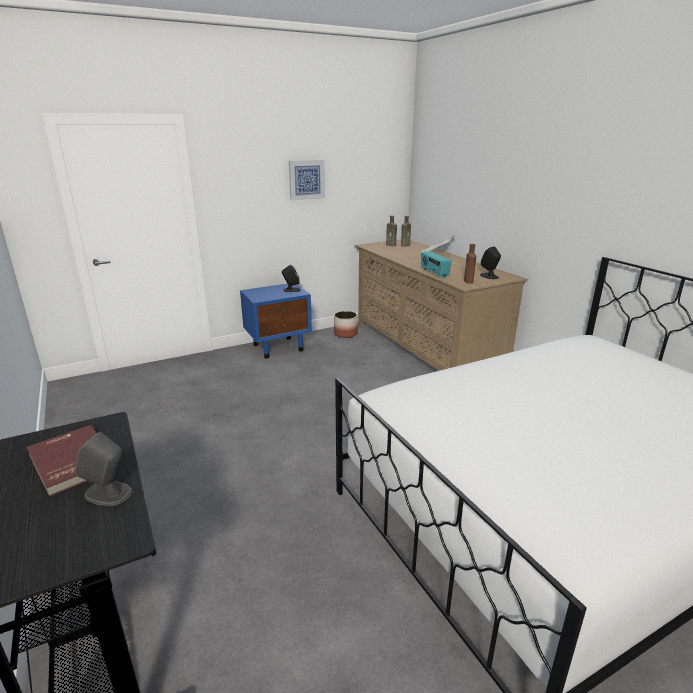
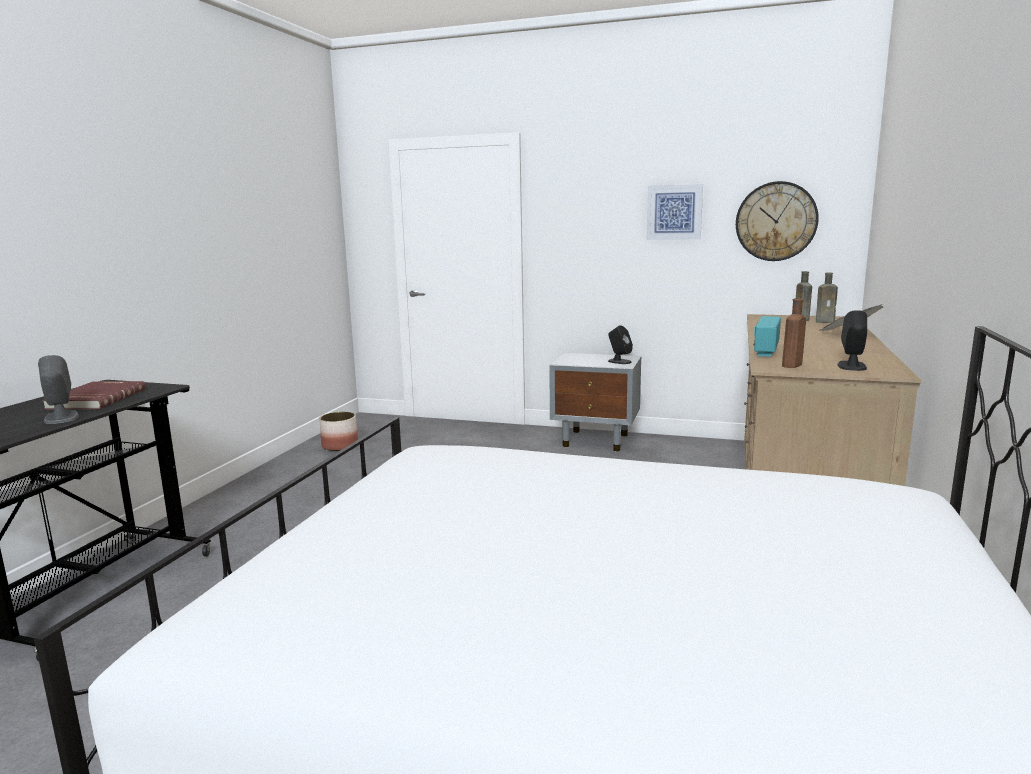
camera: 45 degrees right, 10 degrees down
blue nightstand [240,284,312,359] -> grey nightstand [549,353,642,451]
planter [334,311,358,338] -> planter moved to [319,412,358,451]
none -> wall clock [736,181,819,261]

